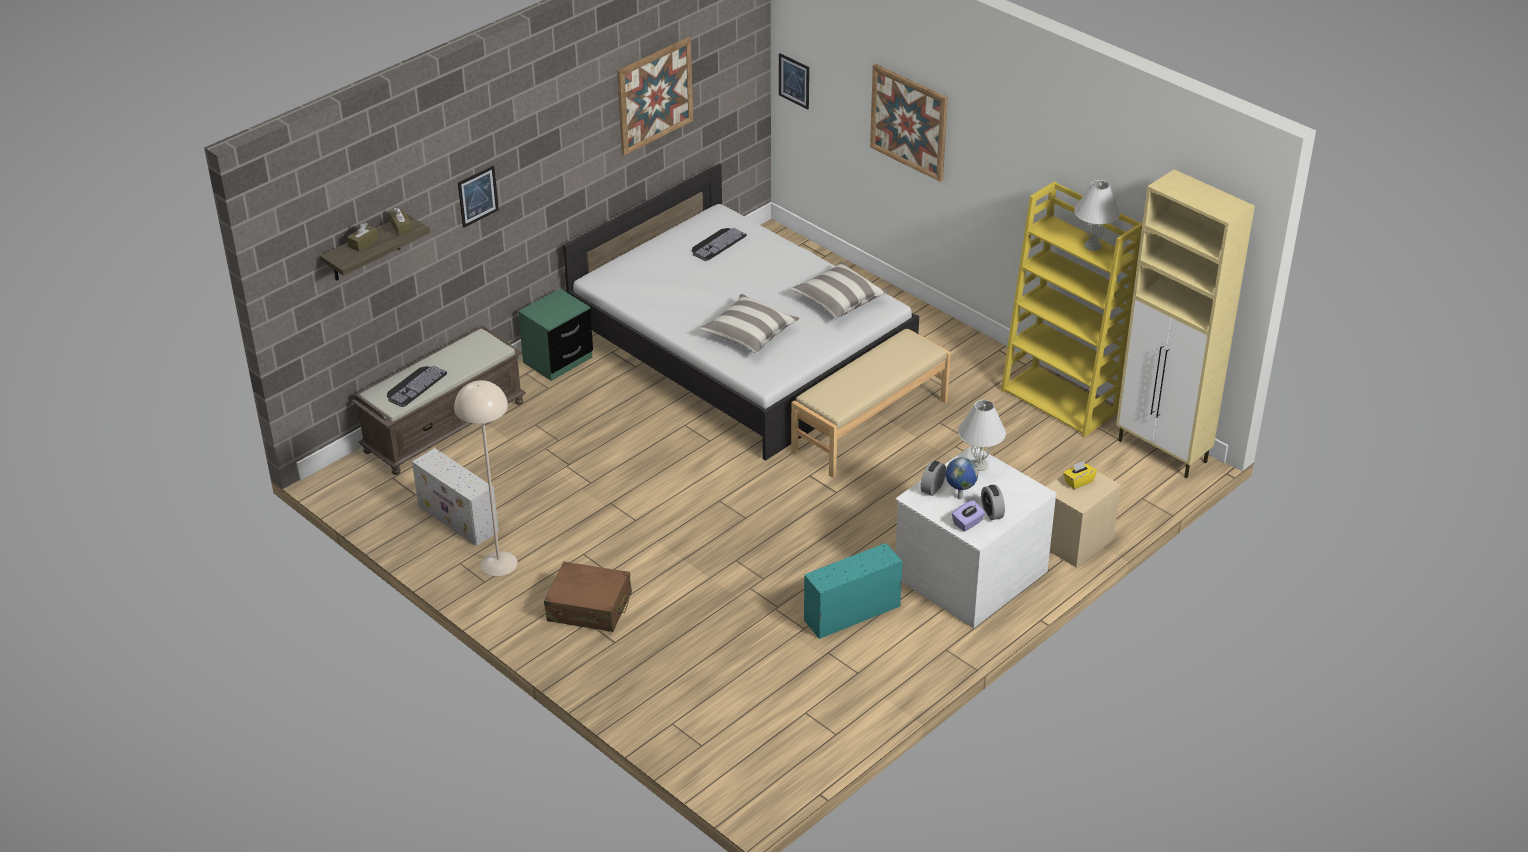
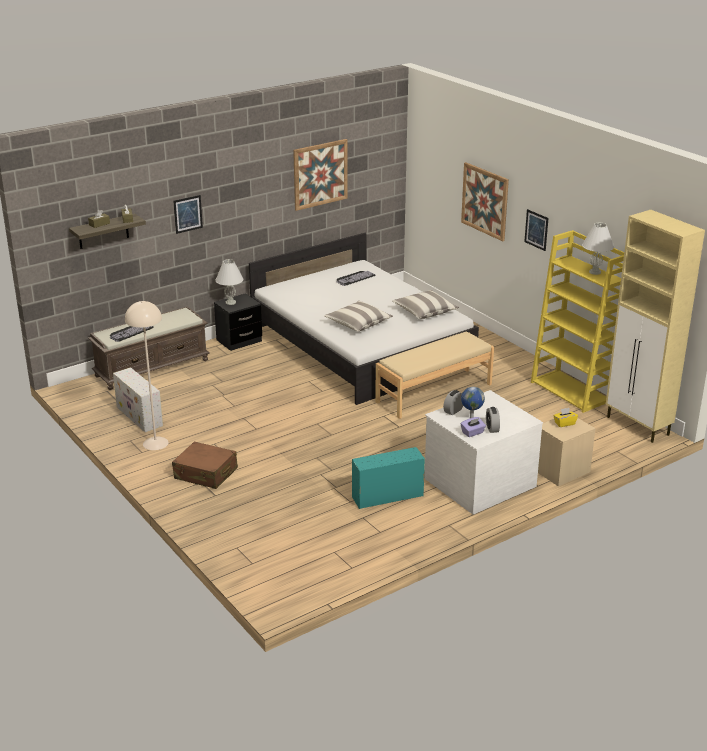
camera: 10 degrees right, 10 degrees down
green nightstand [518,289,593,381] -> black nightstand [214,293,262,351]
picture [779,53,809,109] -> picture moved to [524,209,549,251]
white table lamp [958,400,1006,471] -> white table lamp moved to [216,259,243,305]

